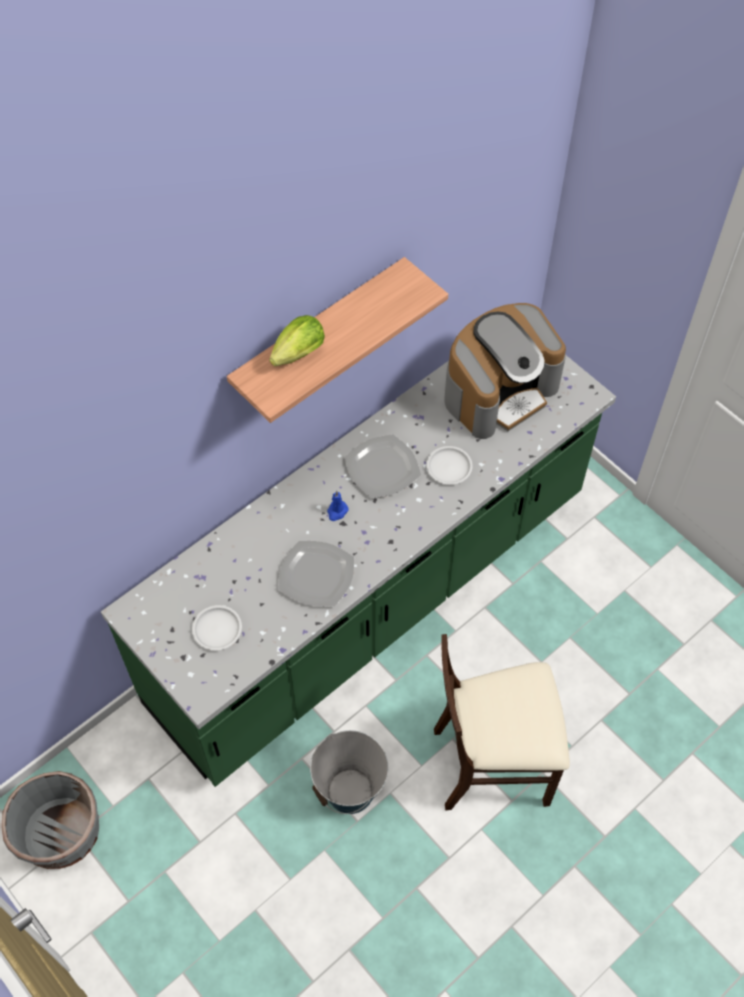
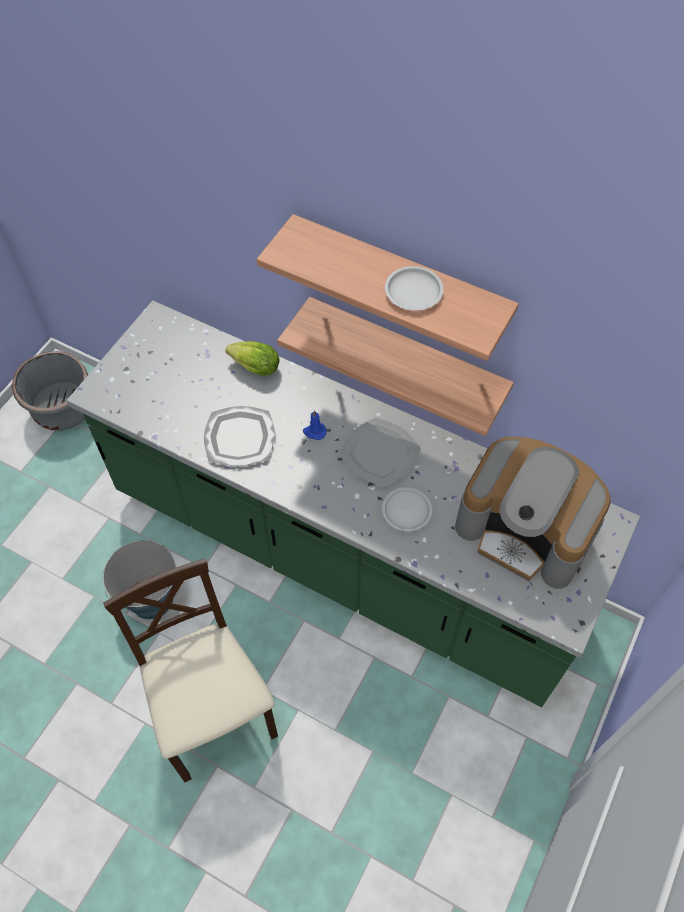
camera: 70 degrees right, 0 degrees up
white plate [192,605,242,650] -> white plate moved to [385,266,444,310]
lettuce [269,315,325,366] -> lettuce moved to [225,341,280,376]
none -> shelf [277,297,514,436]

